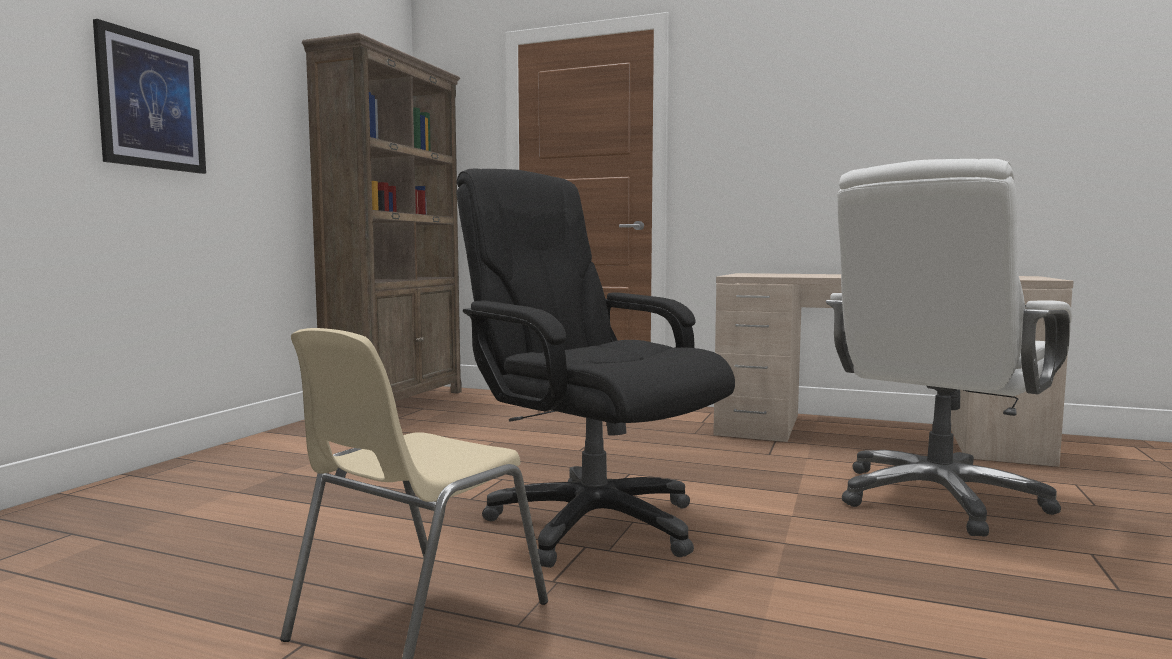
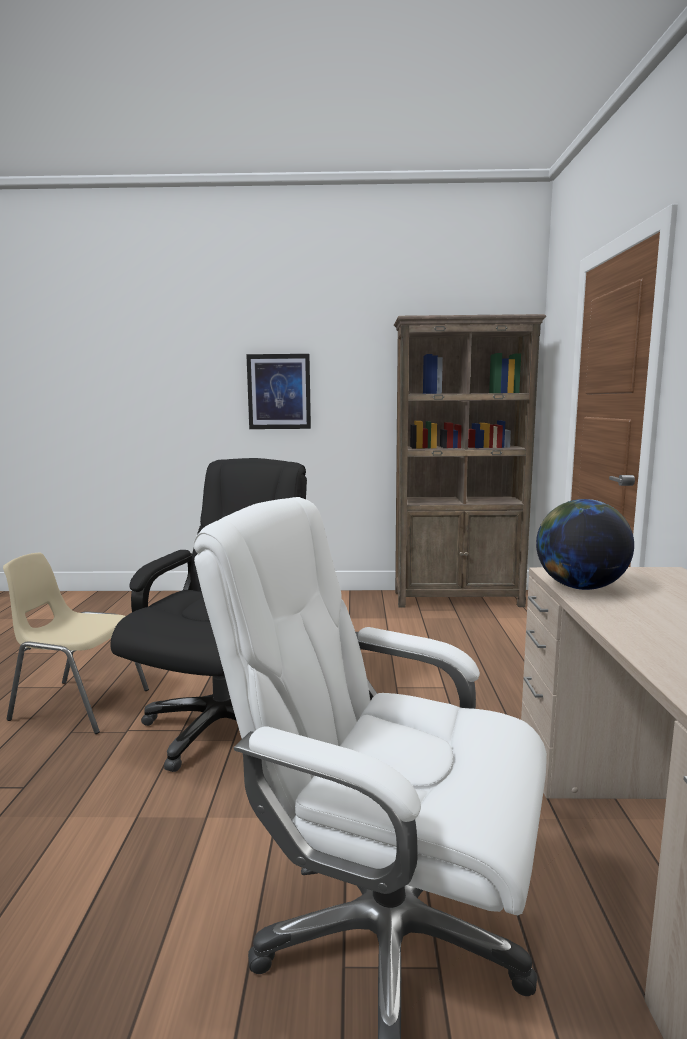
camera: 70 degrees right, 5 degrees up
none -> globe [536,499,634,590]

